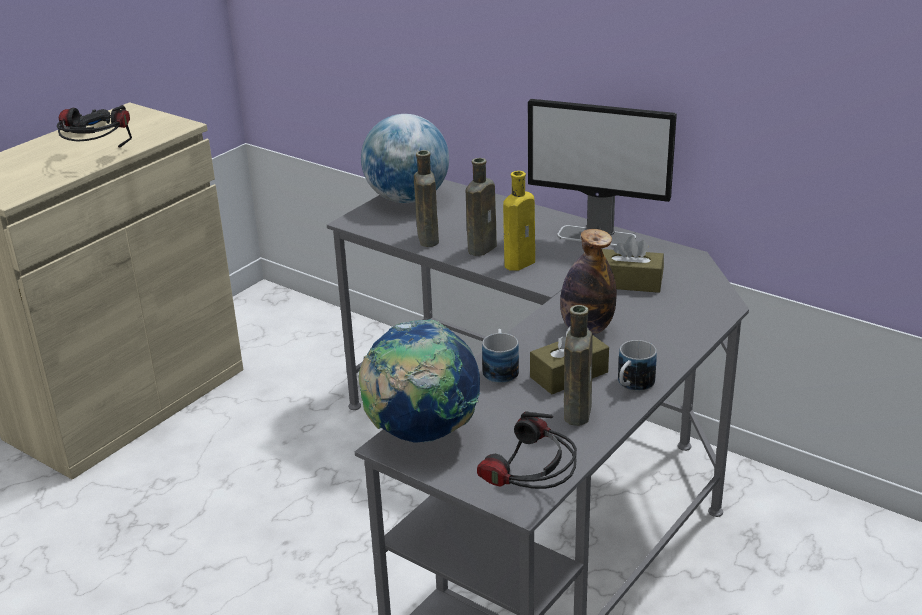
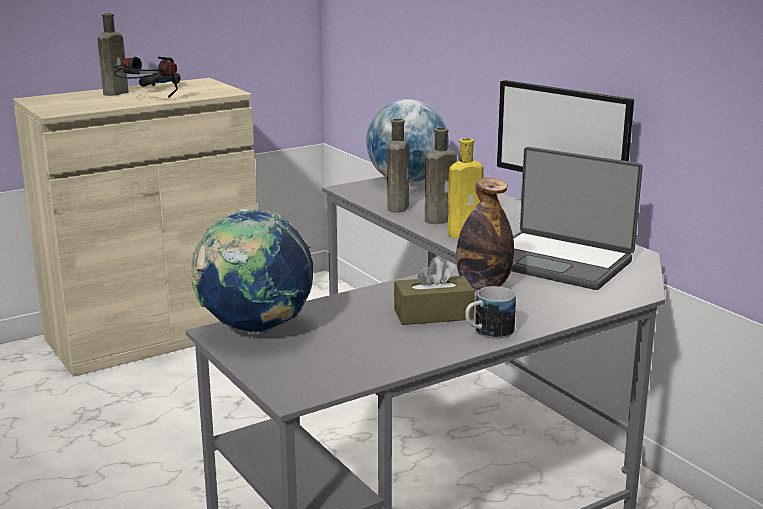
camera: 20 degrees right, 10 degrees down
headphones [477,411,577,489] -> none
mug [482,329,519,384] -> none
brown bottle [564,305,593,426] -> brown bottle moved to [98,13,129,96]
brown tissue box [602,236,664,293] -> laptop [511,147,643,290]

